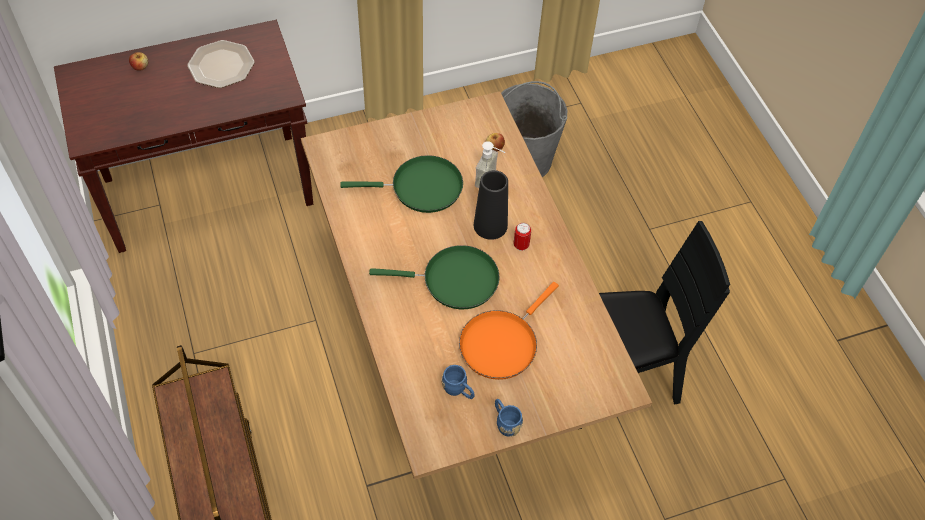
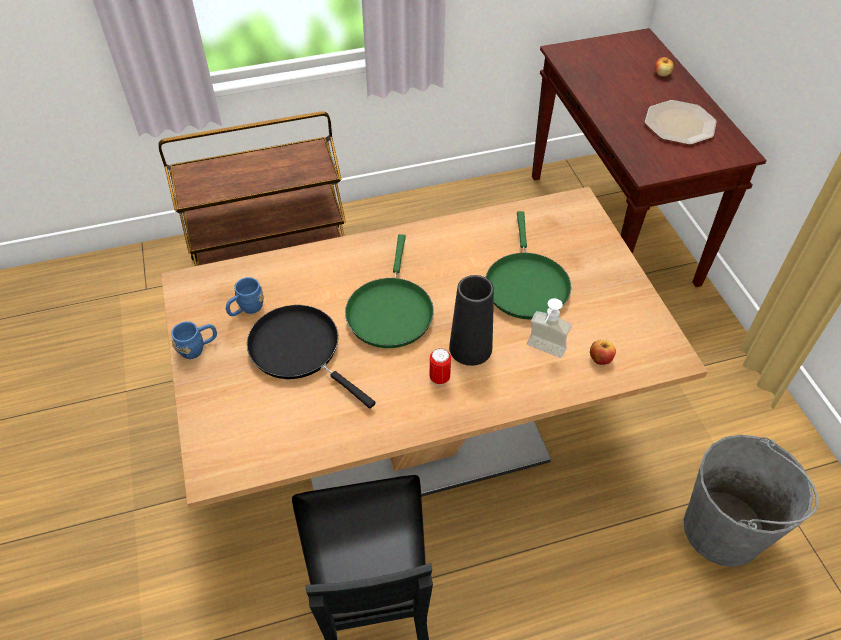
camera: 95 degrees right, 5 degrees down
orange frying pan [459,282,559,380] -> black frying pan [247,305,376,409]

